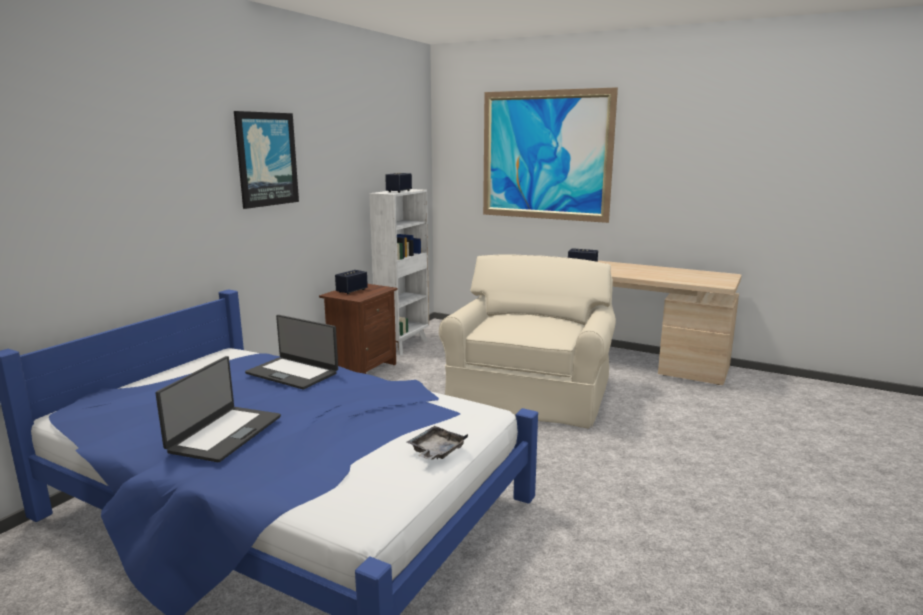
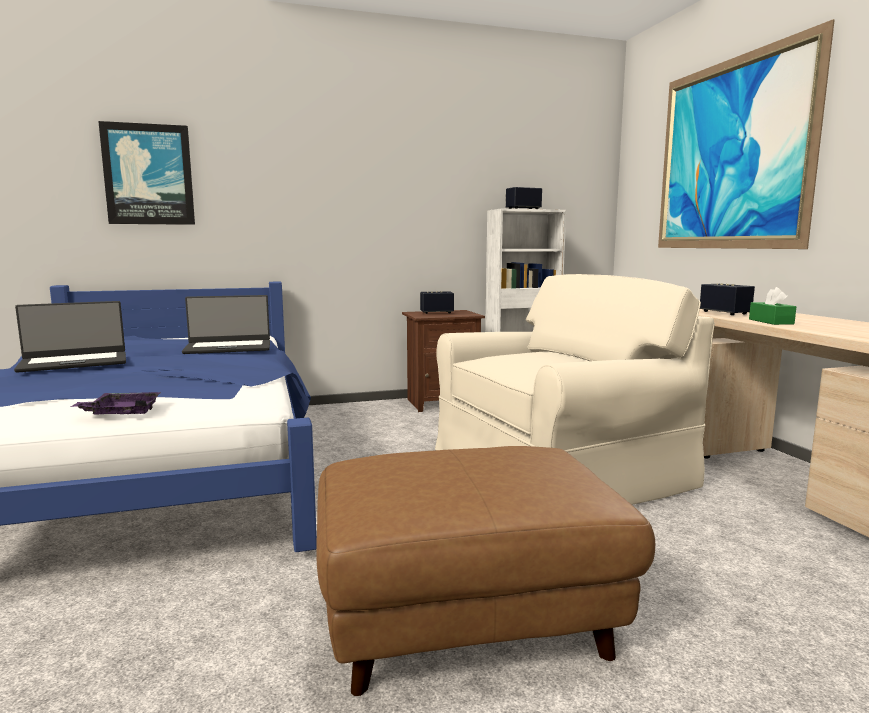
camera: 45 degrees right, 5 degrees down
picture [234,111,299,209] -> picture moved to [98,121,195,225]
laptop [245,315,338,389] -> laptop turned 90 degrees counterclockwise [182,295,270,354]
grey tray [407,426,468,460] -> purple tray [70,392,161,415]
none -> brown ottoman [316,446,655,696]
none -> green tissue box [749,287,796,325]

